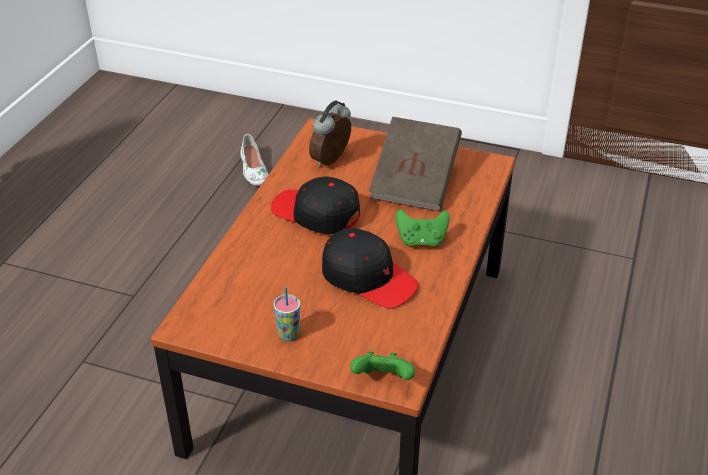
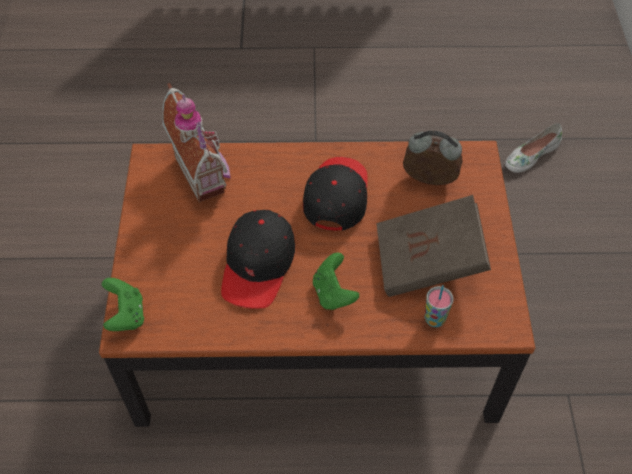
camera: 70 degrees right, 15 degrees up
cup [273,287,300,341] -> cup moved to [425,285,453,327]
none -> toy house [162,83,231,202]

